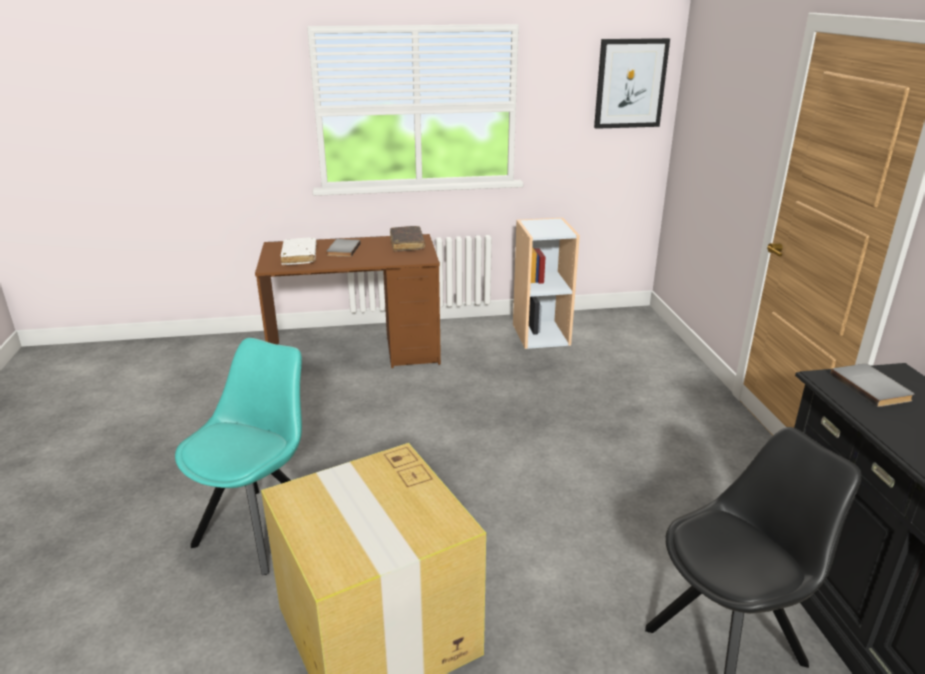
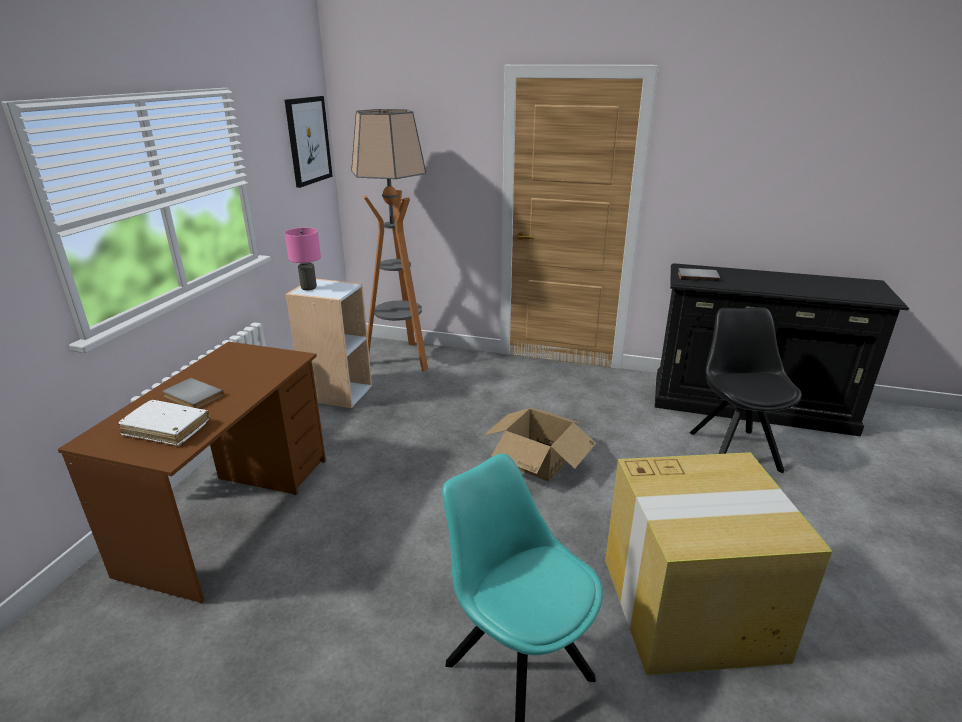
camera: 65 degrees left, 0 degrees up
brown book [390,226,425,252] -> none
none -> pink table lamp [285,228,321,290]
none -> floor lamp [351,109,428,371]
none -> cardboard box [483,408,596,481]

